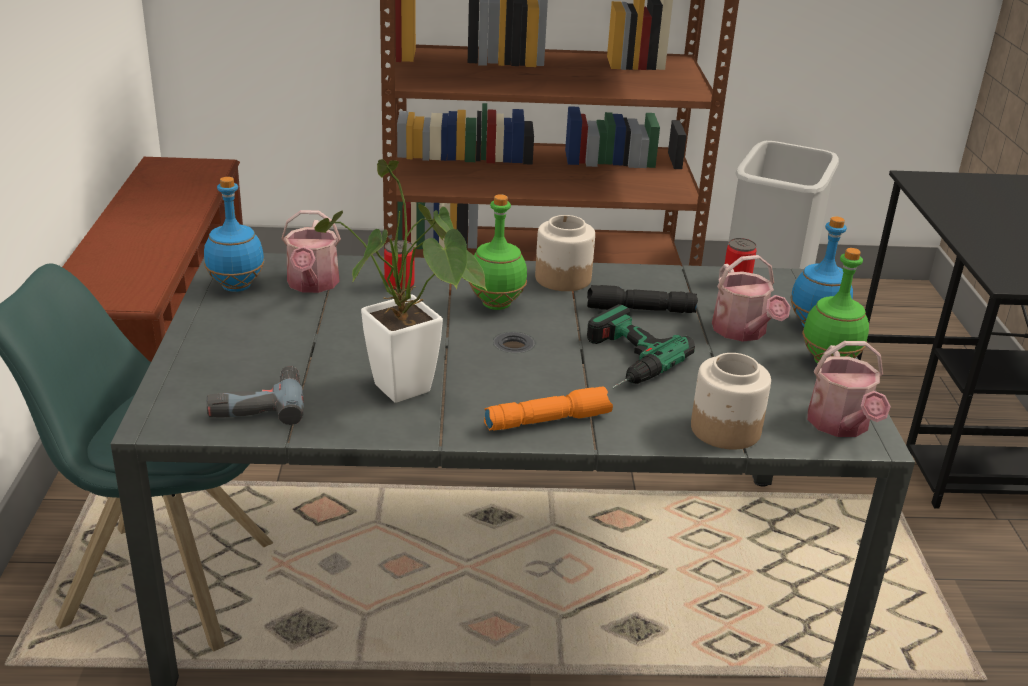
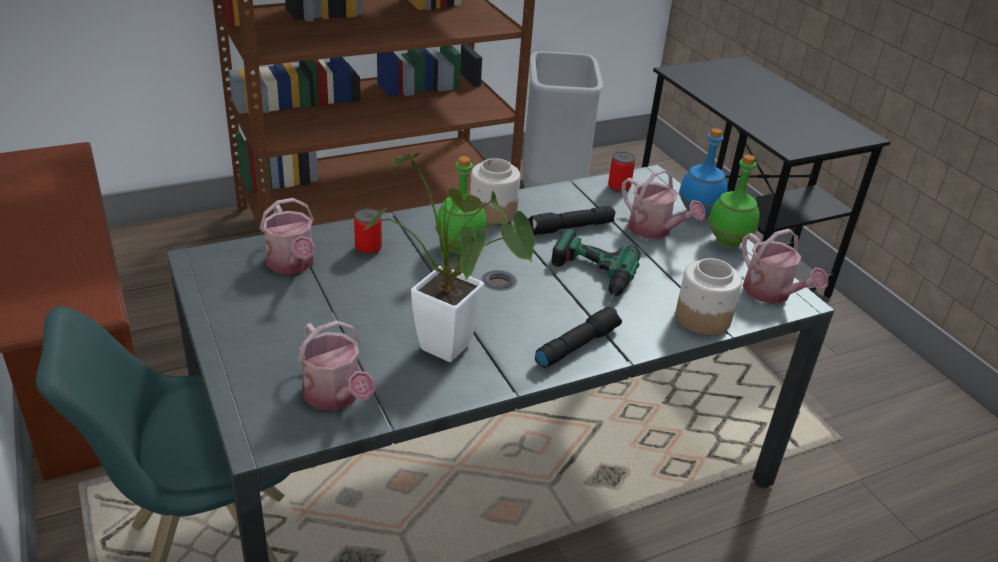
camera: 25 degrees left, 5 degrees up
blue bottle [204,177,265,292] -> none
power drill [207,366,304,425] -> watering can [298,320,375,410]
orange flashlight [484,387,613,431] -> black flashlight [535,307,622,368]

